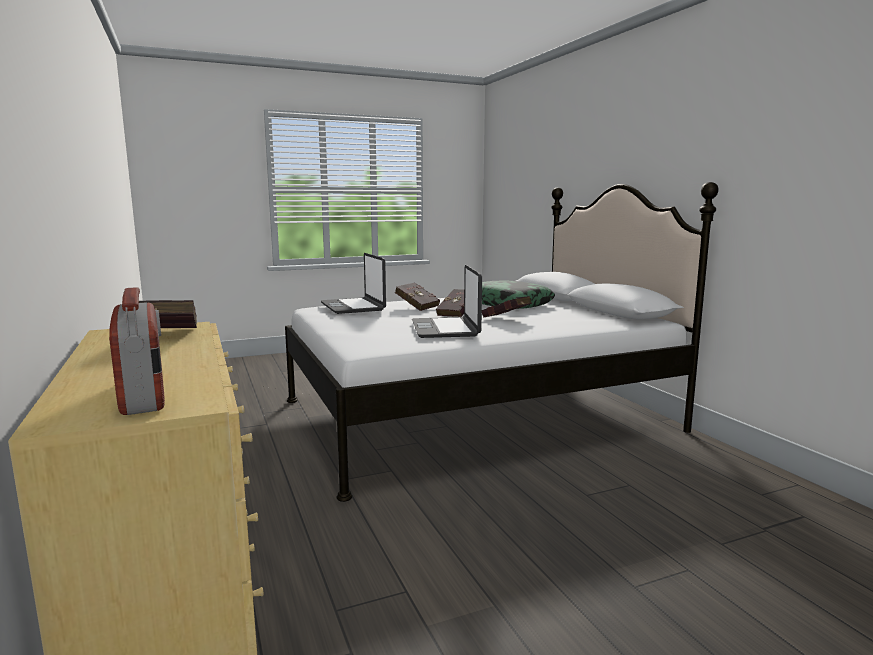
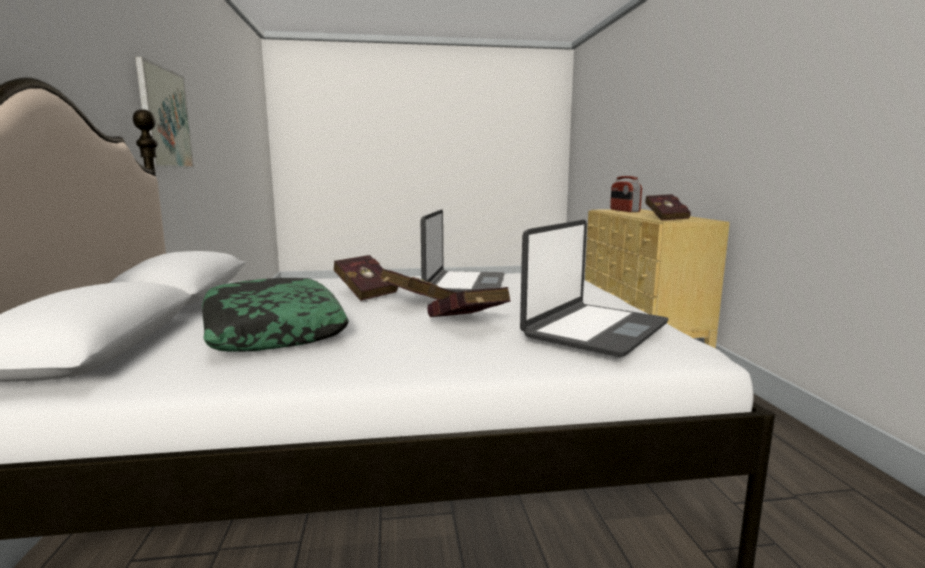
camera: 165 degrees left, 0 degrees up
laptop [321,253,386,314] -> laptop turned 45 degrees clockwise [520,220,669,357]
none -> picture [135,57,194,168]

